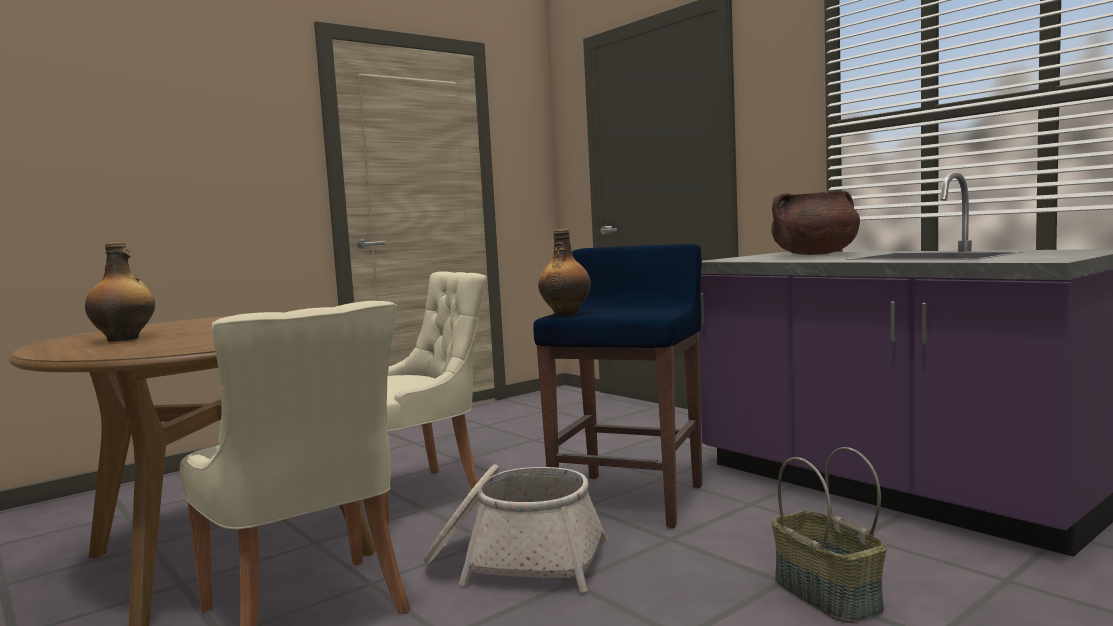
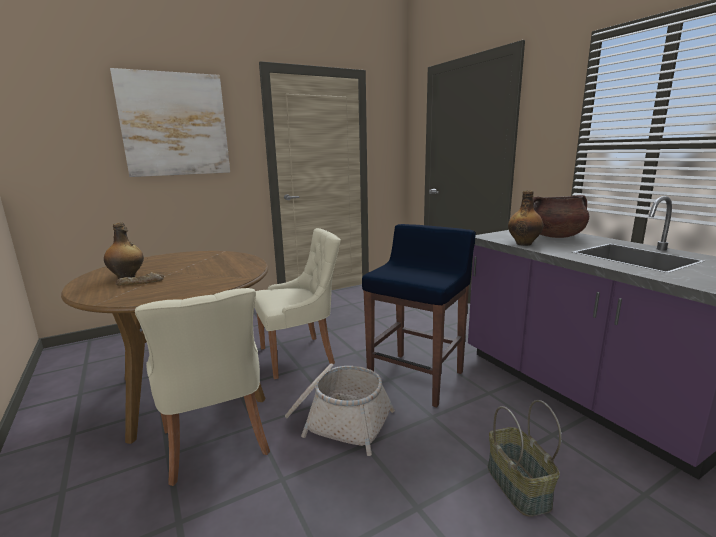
camera: 10 degrees right, 10 degrees up
bottle [538,229,591,316] -> bottle moved to [508,190,543,246]
none -> picture [110,68,230,177]
none -> bread [116,272,164,286]

